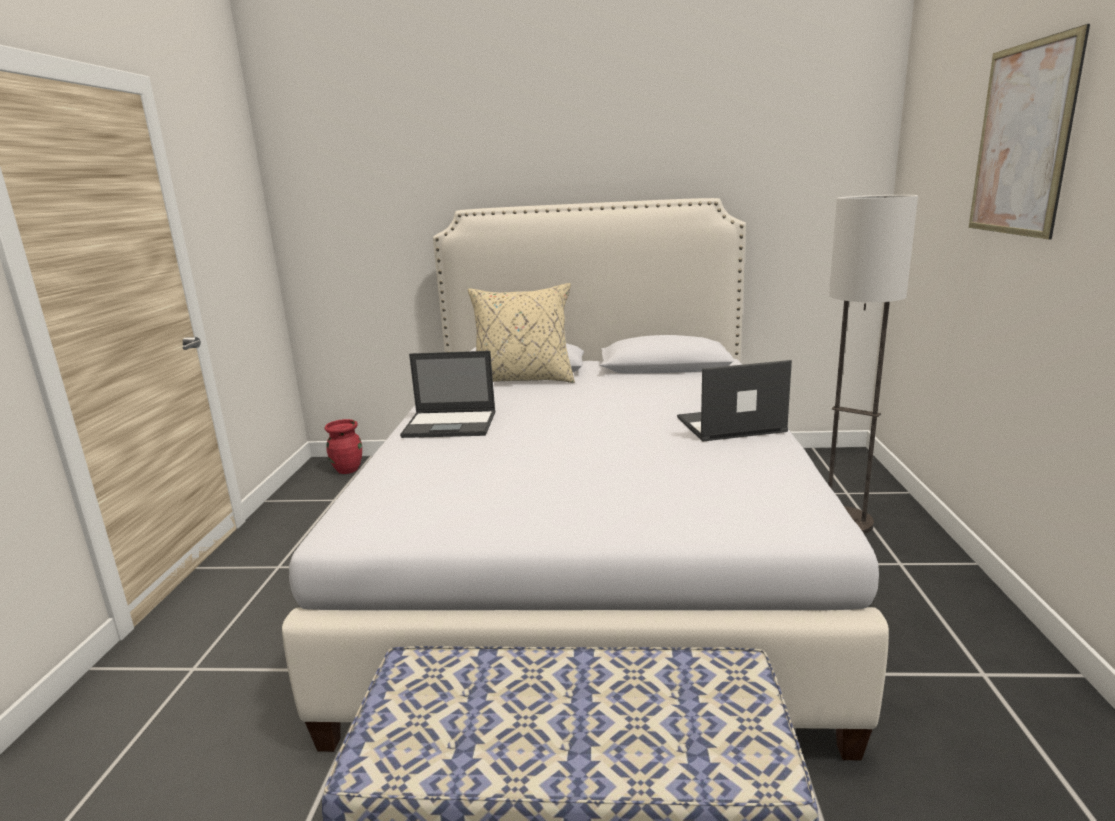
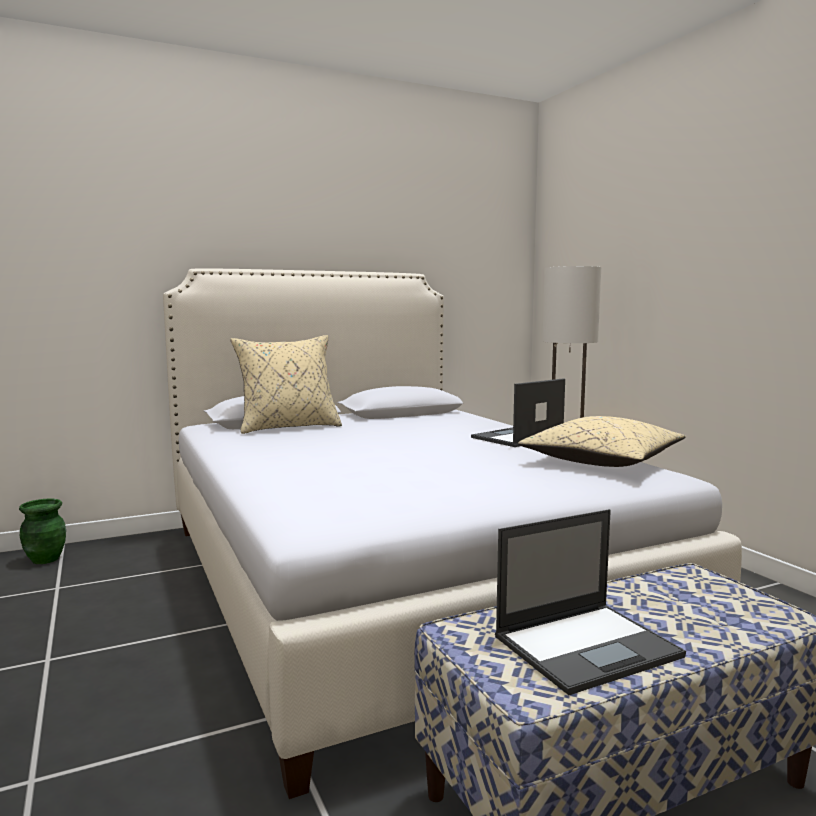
camera: 30 degrees left, 10 degrees down
red vase [324,419,362,474] -> green vase [19,499,66,564]
laptop [400,351,495,438] -> laptop moved to [495,509,686,695]
picture [969,24,1090,239] -> none
none -> beige pillow [518,416,685,467]

